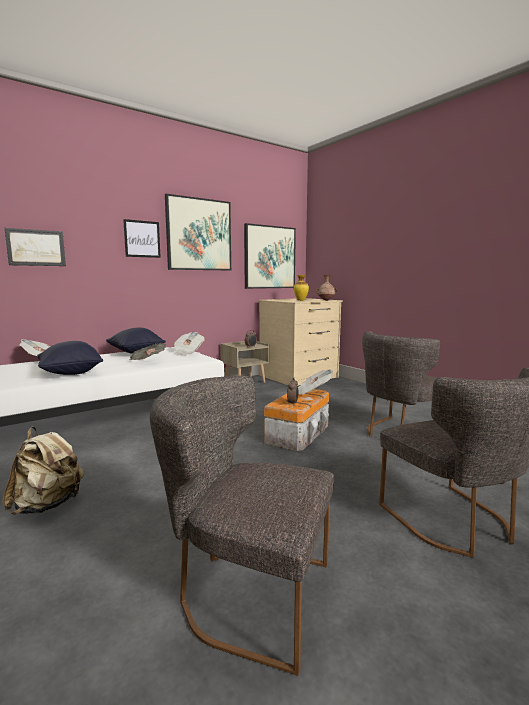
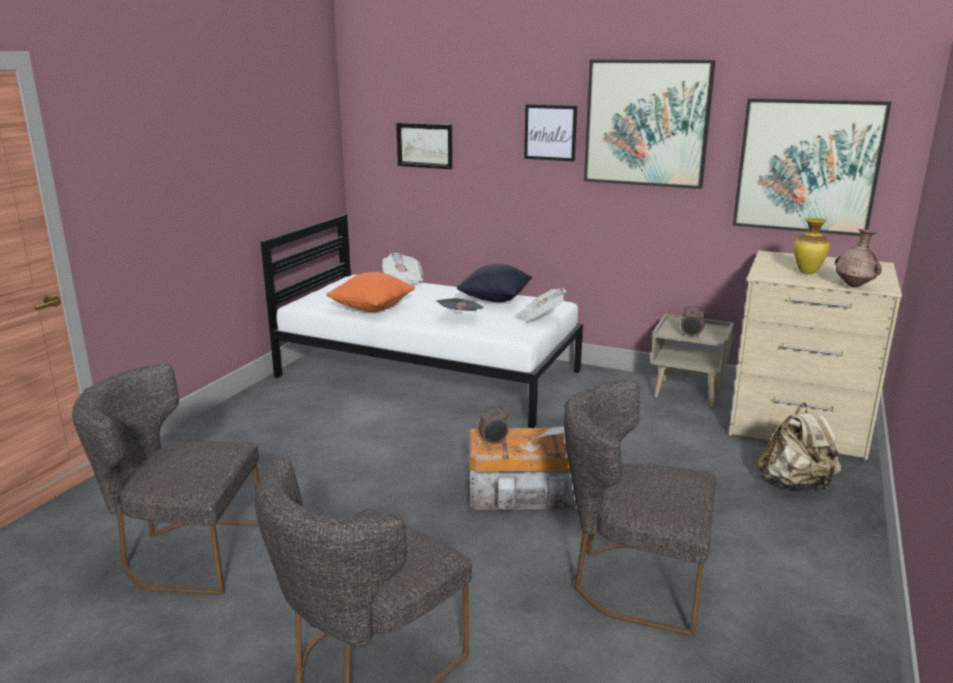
camera: 60 degrees right, 10 degrees up
beige backpack [2,426,84,515] -> beige backpack moved to [758,402,841,490]
black pillow [37,341,103,375] -> orange pillow [327,272,415,312]
grey chair [150,376,334,675] -> grey chair turned 75 degrees counterclockwise [72,364,259,594]

